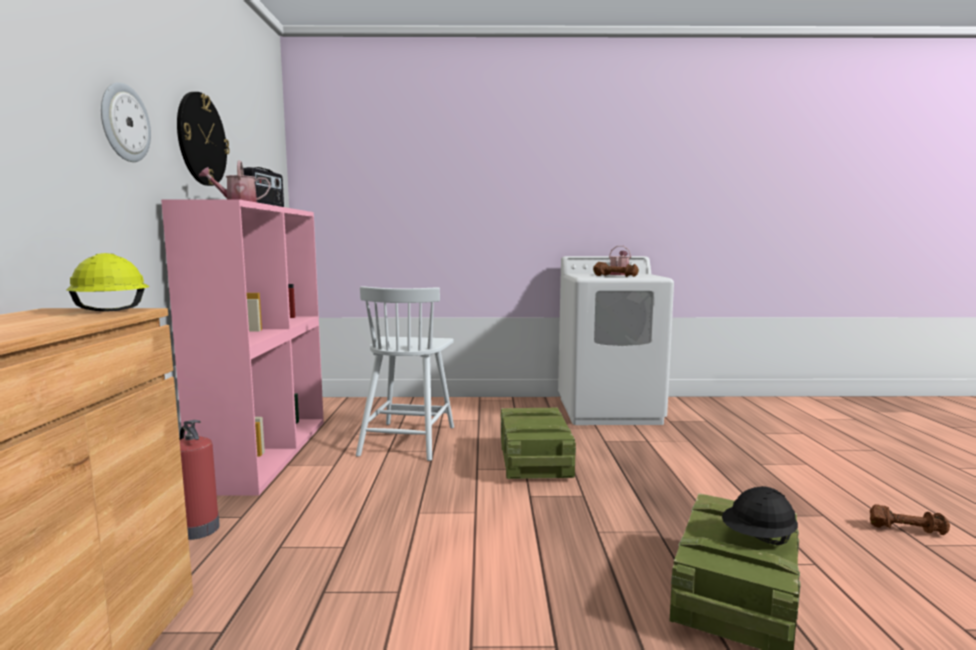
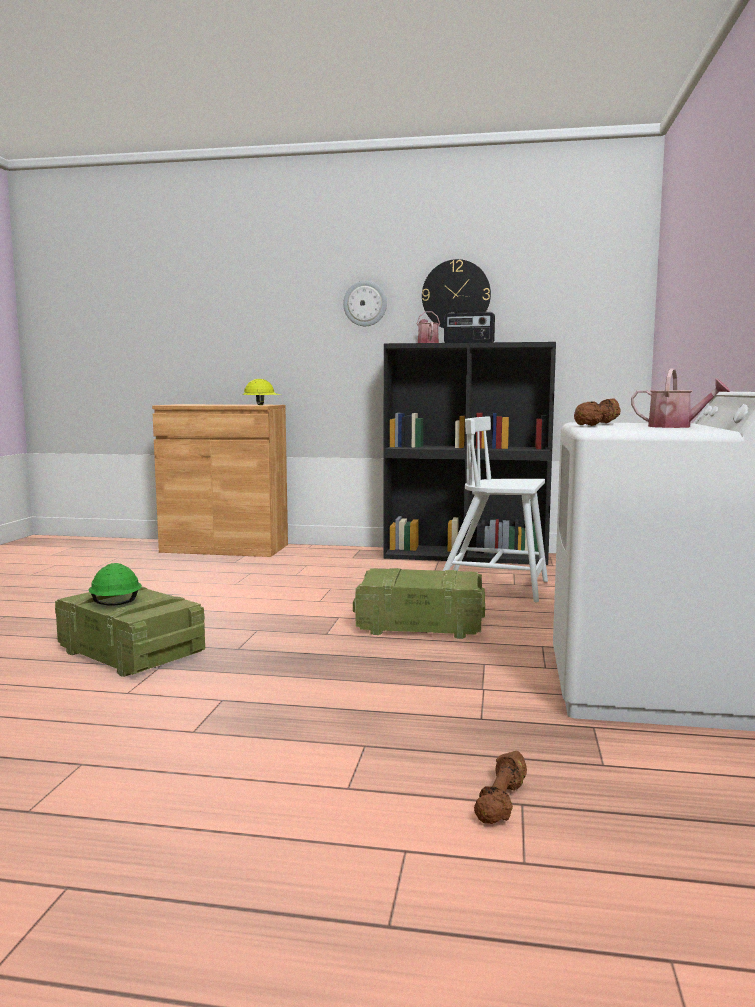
camera: 100 degrees right, 0 degrees up
pink bookcase [161,199,324,496] -> black bookcase [383,342,556,565]
fire extinguisher [179,420,220,540] -> none
black hard hat [722,486,798,545] -> green hard hat [89,563,142,606]
brown dumbbell [870,504,950,535] -> brown dumbbell moved to [474,751,527,824]

